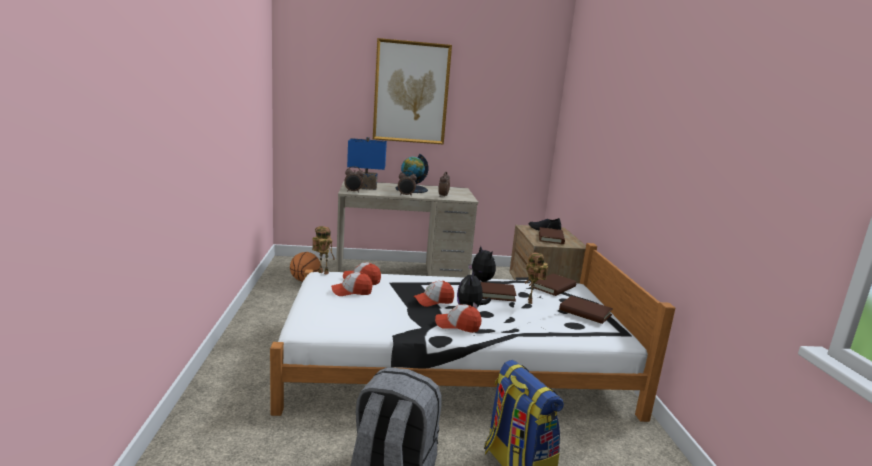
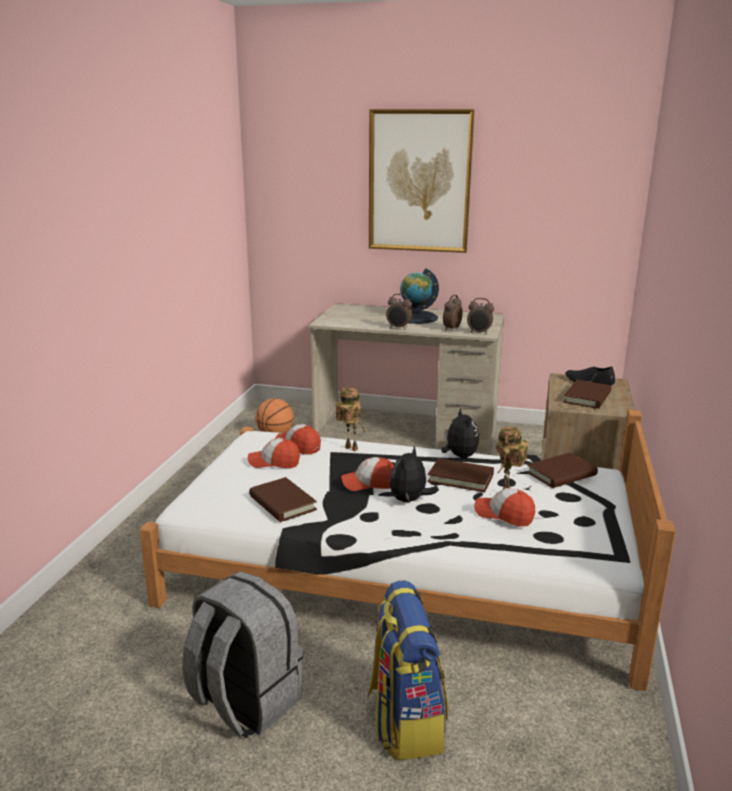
camera: 20 degrees right, 5 degrees up
toy robot [312,226,335,275] -> toy robot moved to [335,387,366,451]
alarm clock [344,166,364,193] -> alarm clock moved to [467,298,494,334]
blue table lamp [347,137,387,190] -> none
cap [435,304,481,333] -> cap moved to [474,488,535,527]
brown book [559,296,613,324] -> brown book moved to [249,477,317,522]

